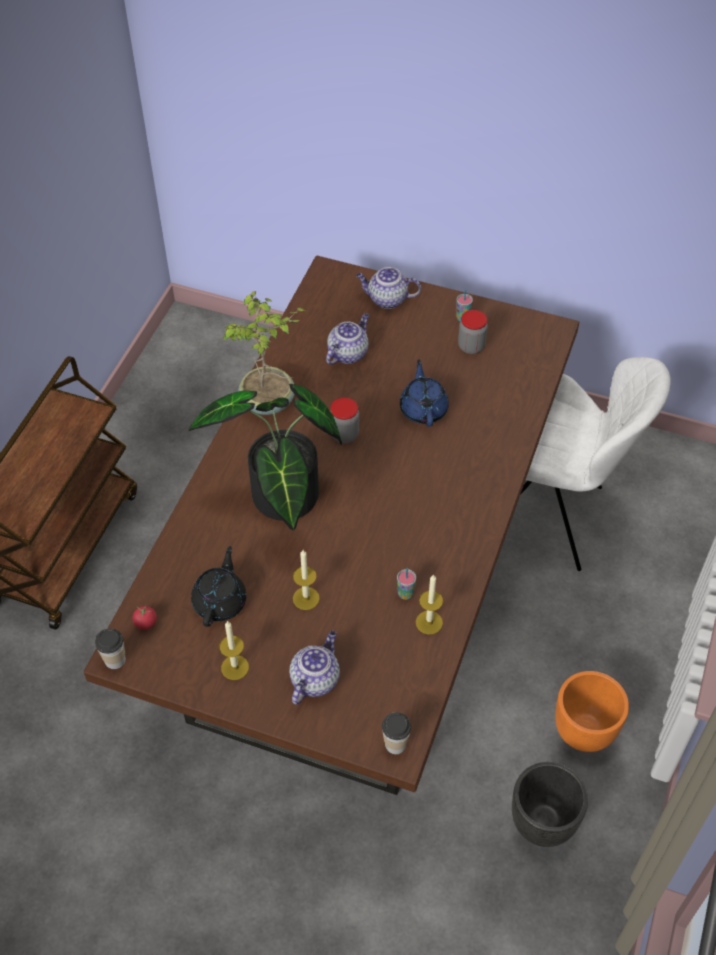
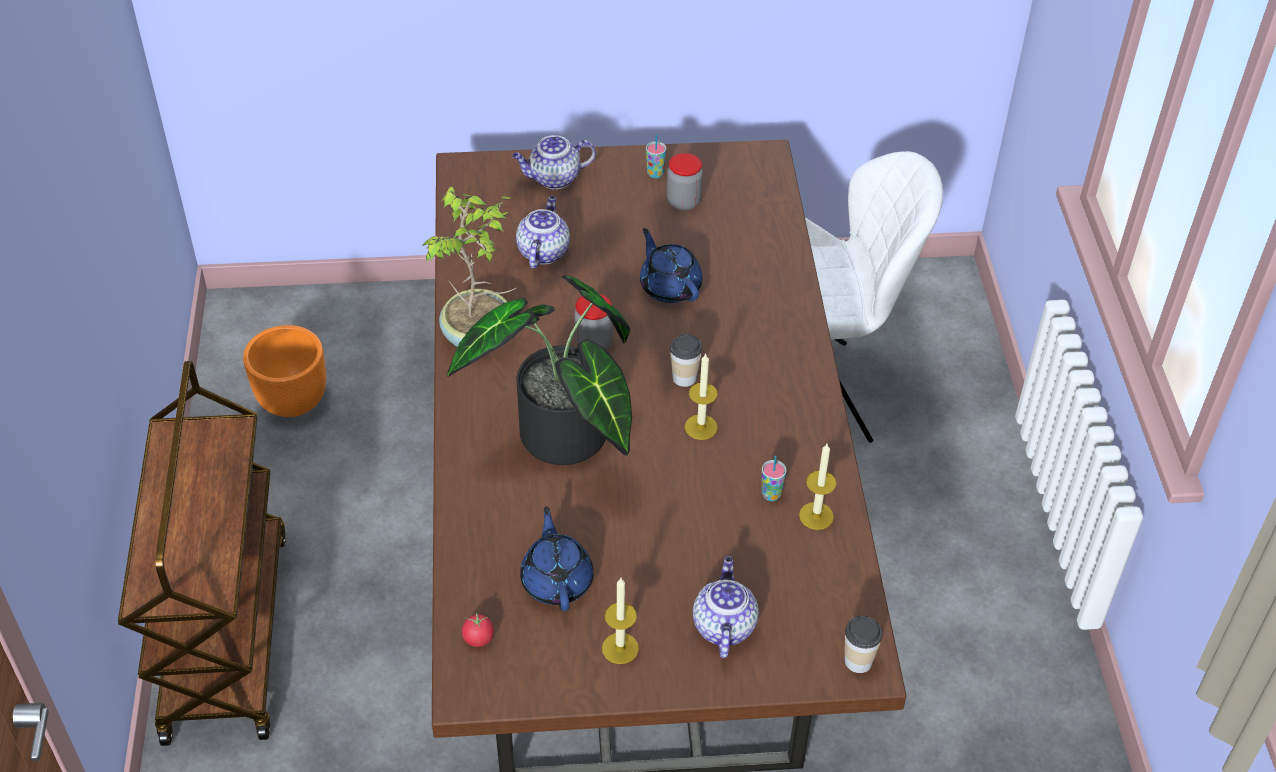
camera: 25 degrees left, 5 degrees down
cup [95,628,126,669] -> cup moved to [670,334,702,387]
black teapot [191,546,246,627] -> blue teapot [520,506,593,611]
candle [293,550,320,610] -> candle moved to [685,353,718,440]
black planter [512,762,588,847] -> none
orange planter [555,671,629,752] -> orange planter moved to [243,325,326,417]

